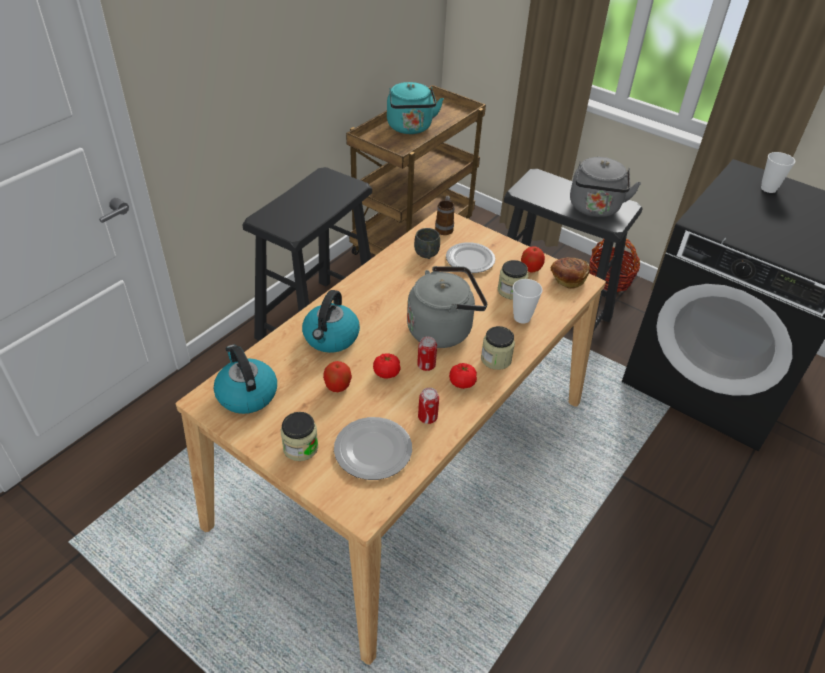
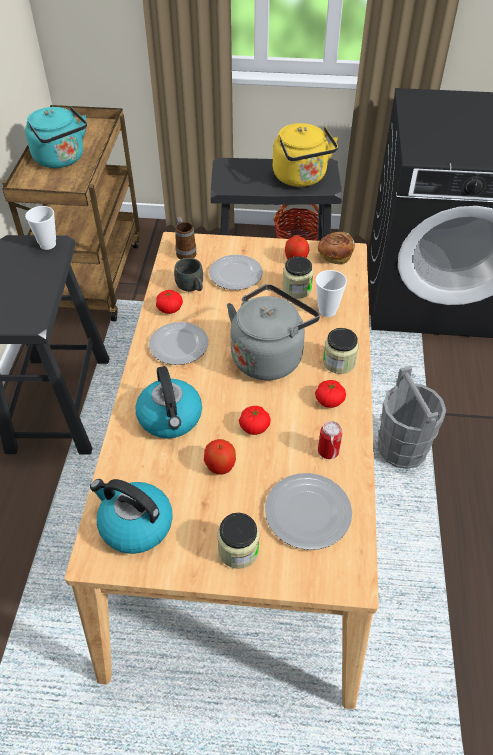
camera: 30 degrees left, 5 degrees up
can [417,336,437,371] -> none
grey kettle [570,157,641,217] -> yellow kettle [273,123,338,187]
cup [761,152,795,193] -> cup moved to [25,206,56,250]
none -> plate [149,322,208,365]
none -> tomato [156,290,183,314]
none -> grey bucket [378,366,446,469]

